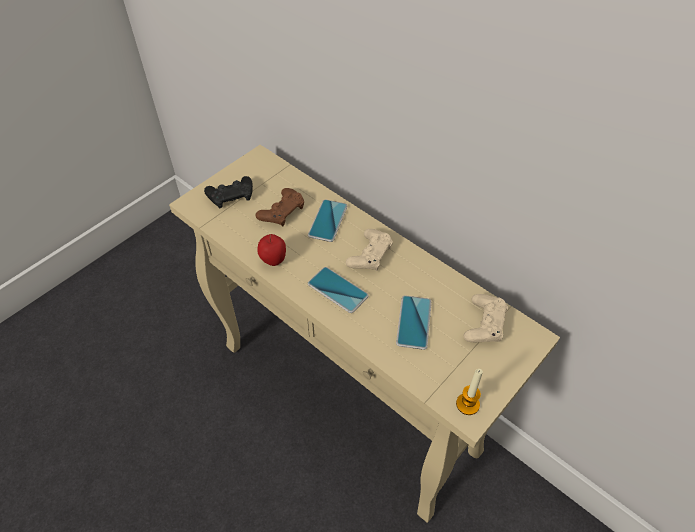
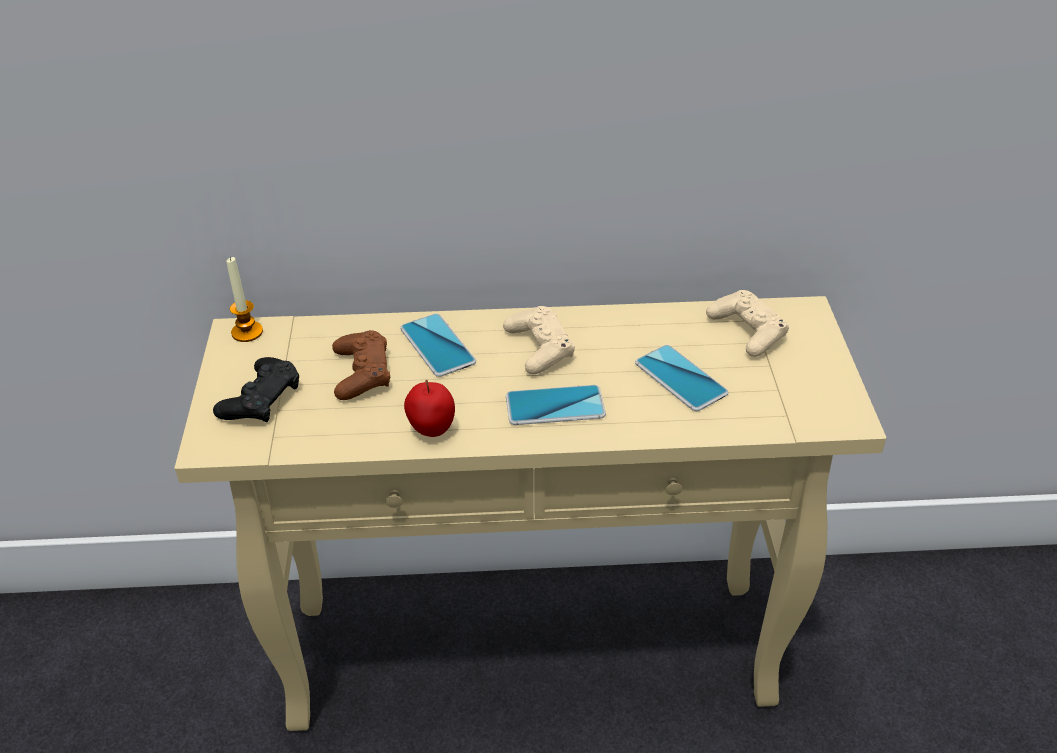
camera: 45 degrees left, 10 degrees down
candle [456,369,483,415] -> candle moved to [227,257,263,342]

